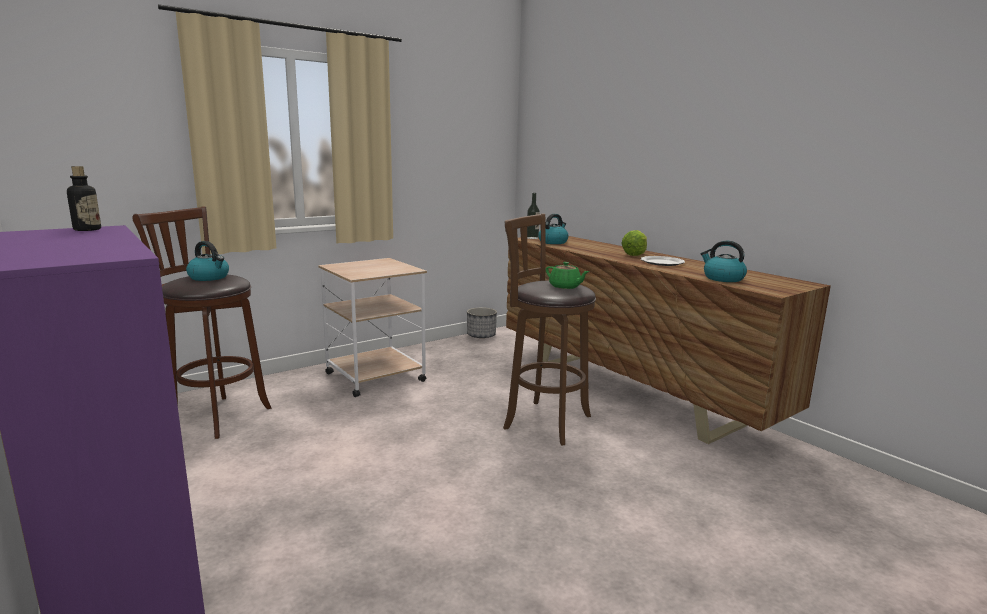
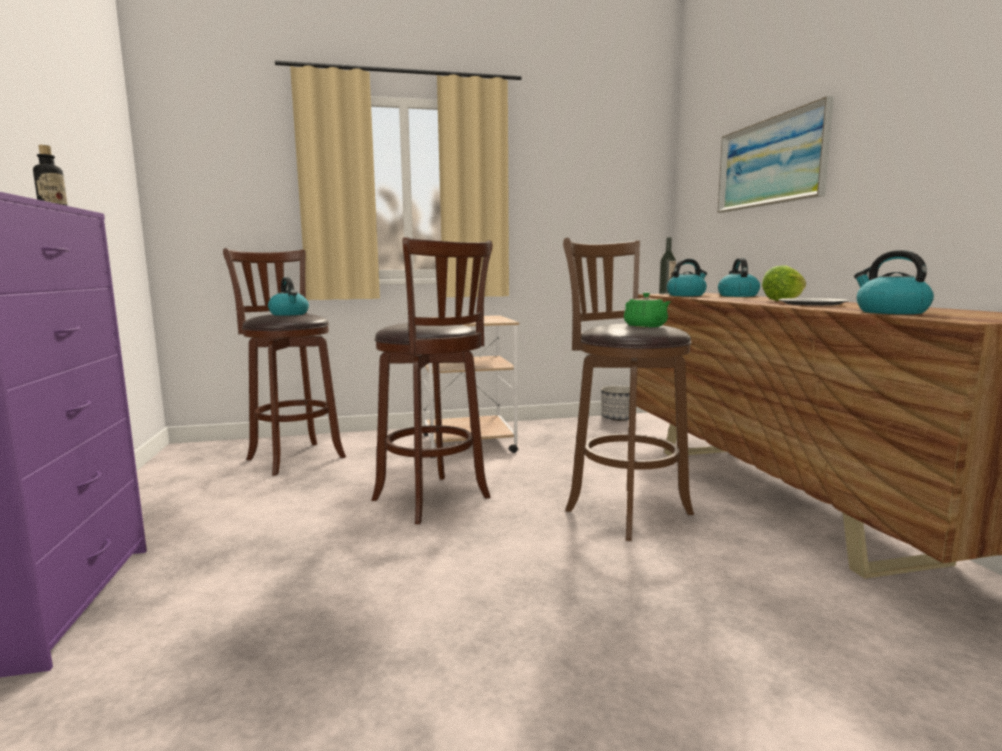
camera: 25 degrees right, 5 degrees down
none -> brown stool [371,237,493,524]
none -> picture [718,96,834,213]
none -> kettle [718,258,760,297]

